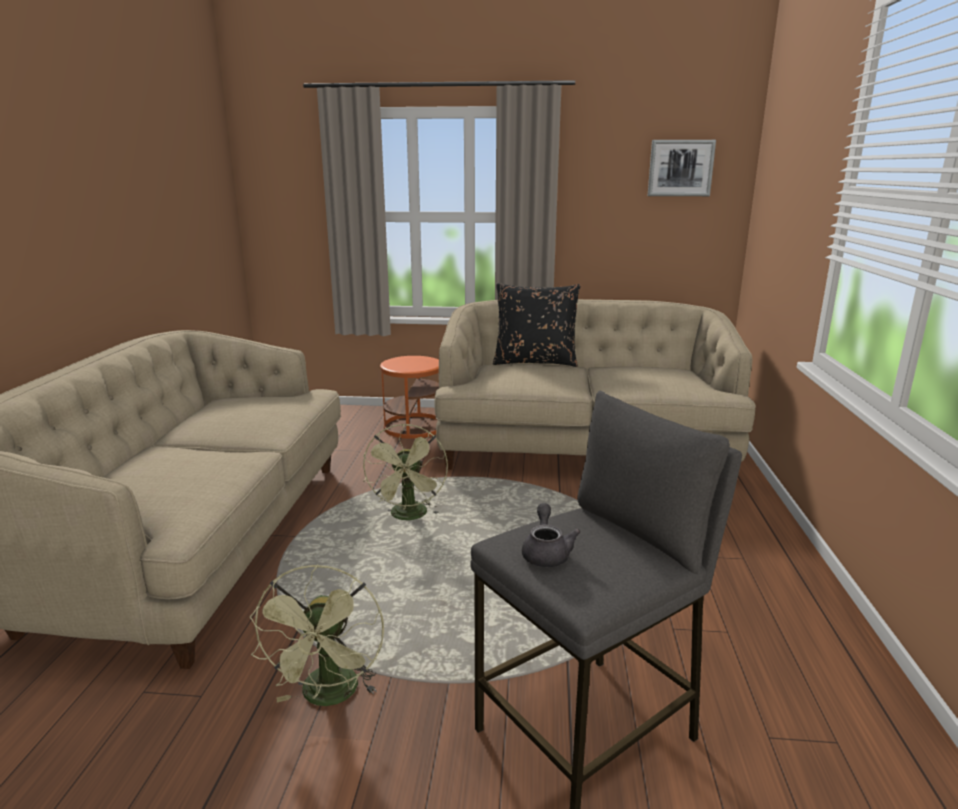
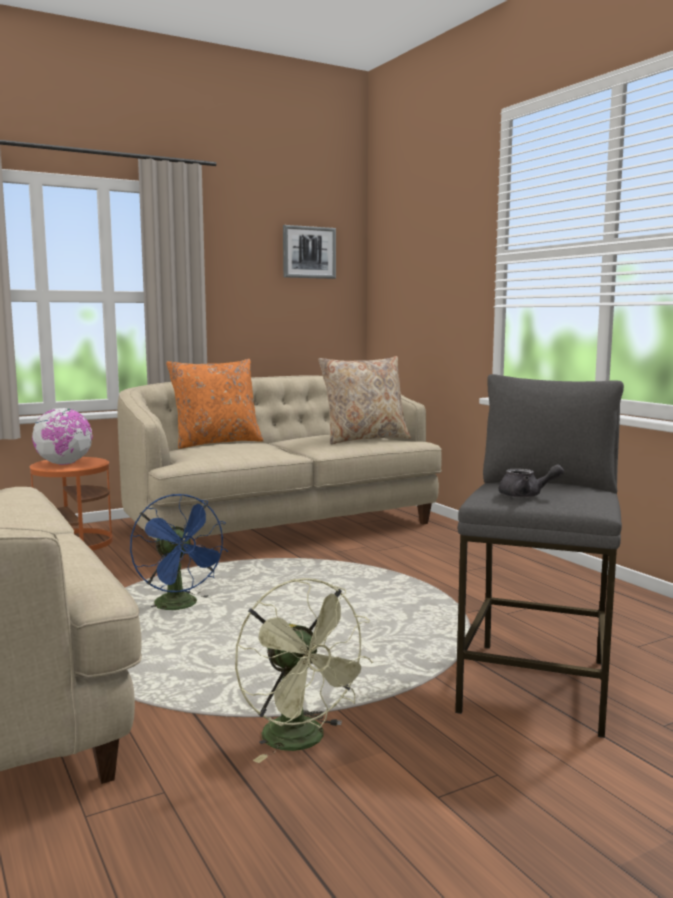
camera: 35 degrees left, 10 degrees down
green fan [363,424,448,520] -> blue fan [130,494,228,610]
black pillow [493,283,581,367] -> orange pillow [166,359,264,449]
grey teapot [522,503,581,567] -> grey teapot turned 135 degrees clockwise [499,465,564,498]
none -> globe [32,408,92,465]
none -> beige pillow [318,356,411,444]

